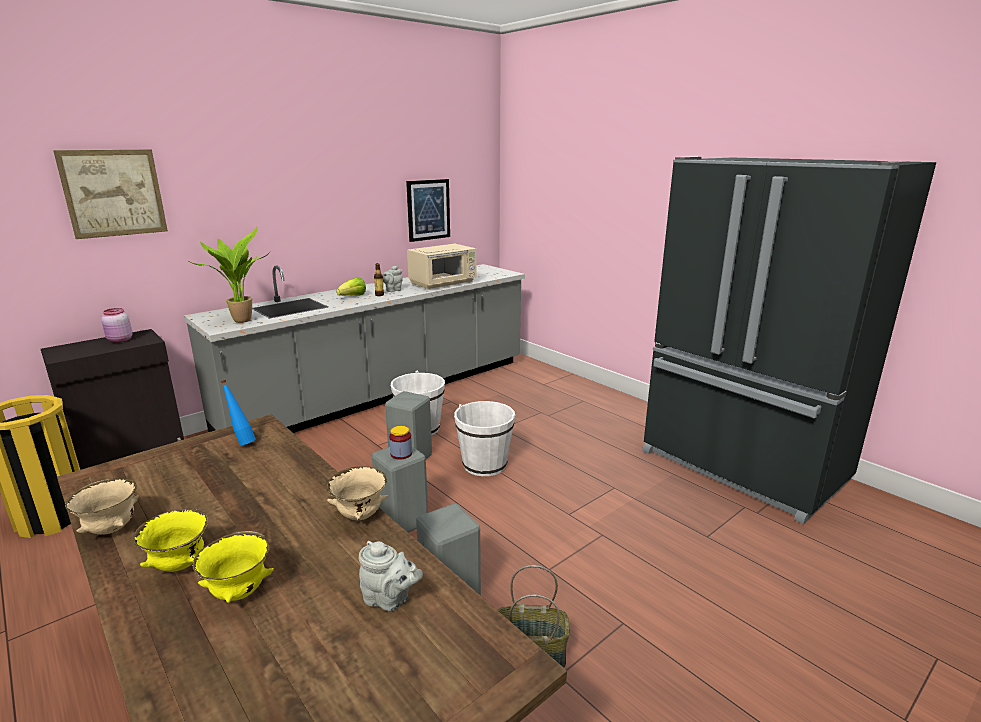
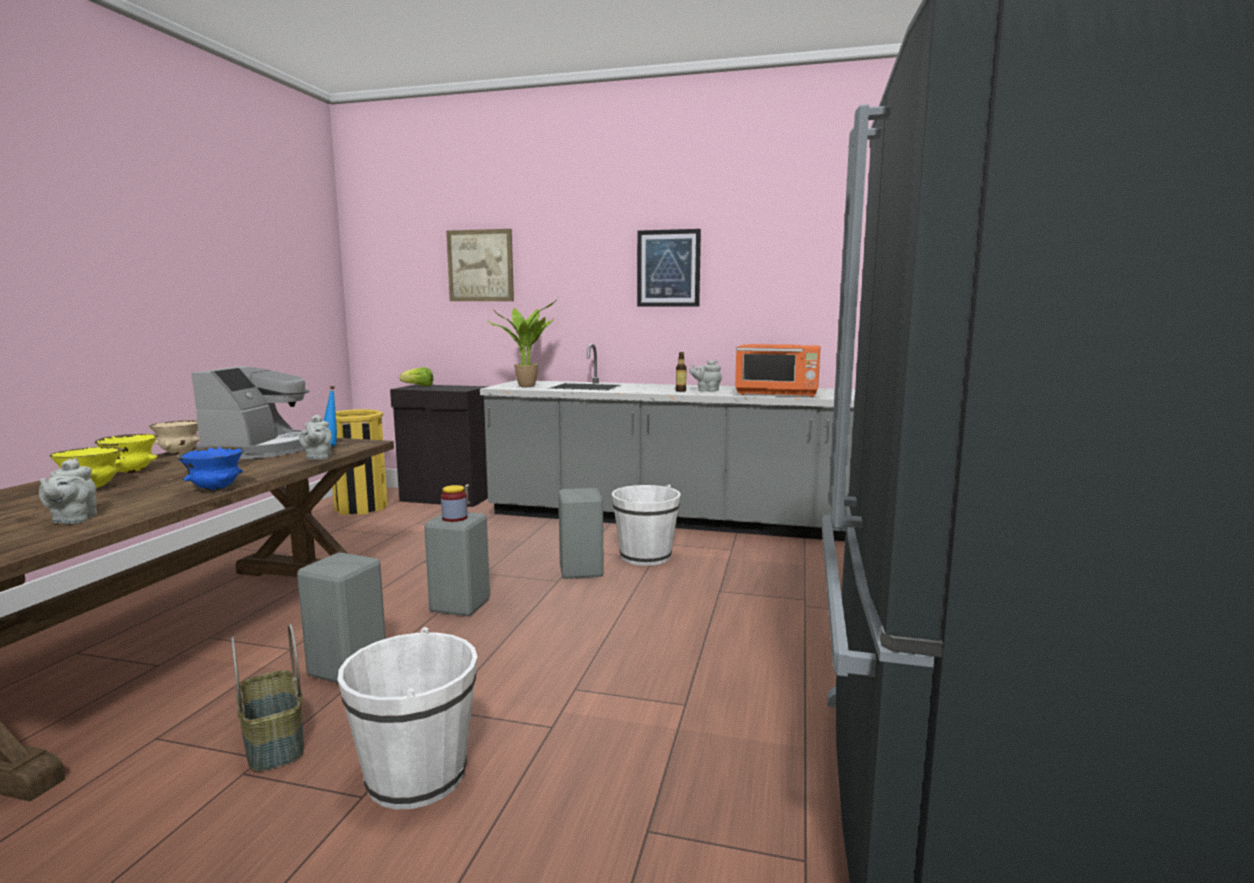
camera: 55 degrees right, 10 degrees down
pink jar [101,308,132,343] -> none
beige bowl [327,466,388,520] -> blue bowl [176,446,244,491]
lettuce [336,277,366,296] -> lettuce moved to [399,367,433,387]
picture [406,179,450,242] -> picture moved to [637,229,701,306]
beige microwave [407,244,477,290] -> orange microwave [735,344,821,397]
white bucket [454,401,515,476] -> white bucket moved to [338,627,477,809]
none -> coffee machine [191,366,310,459]
none -> grey teapot [299,415,332,460]

